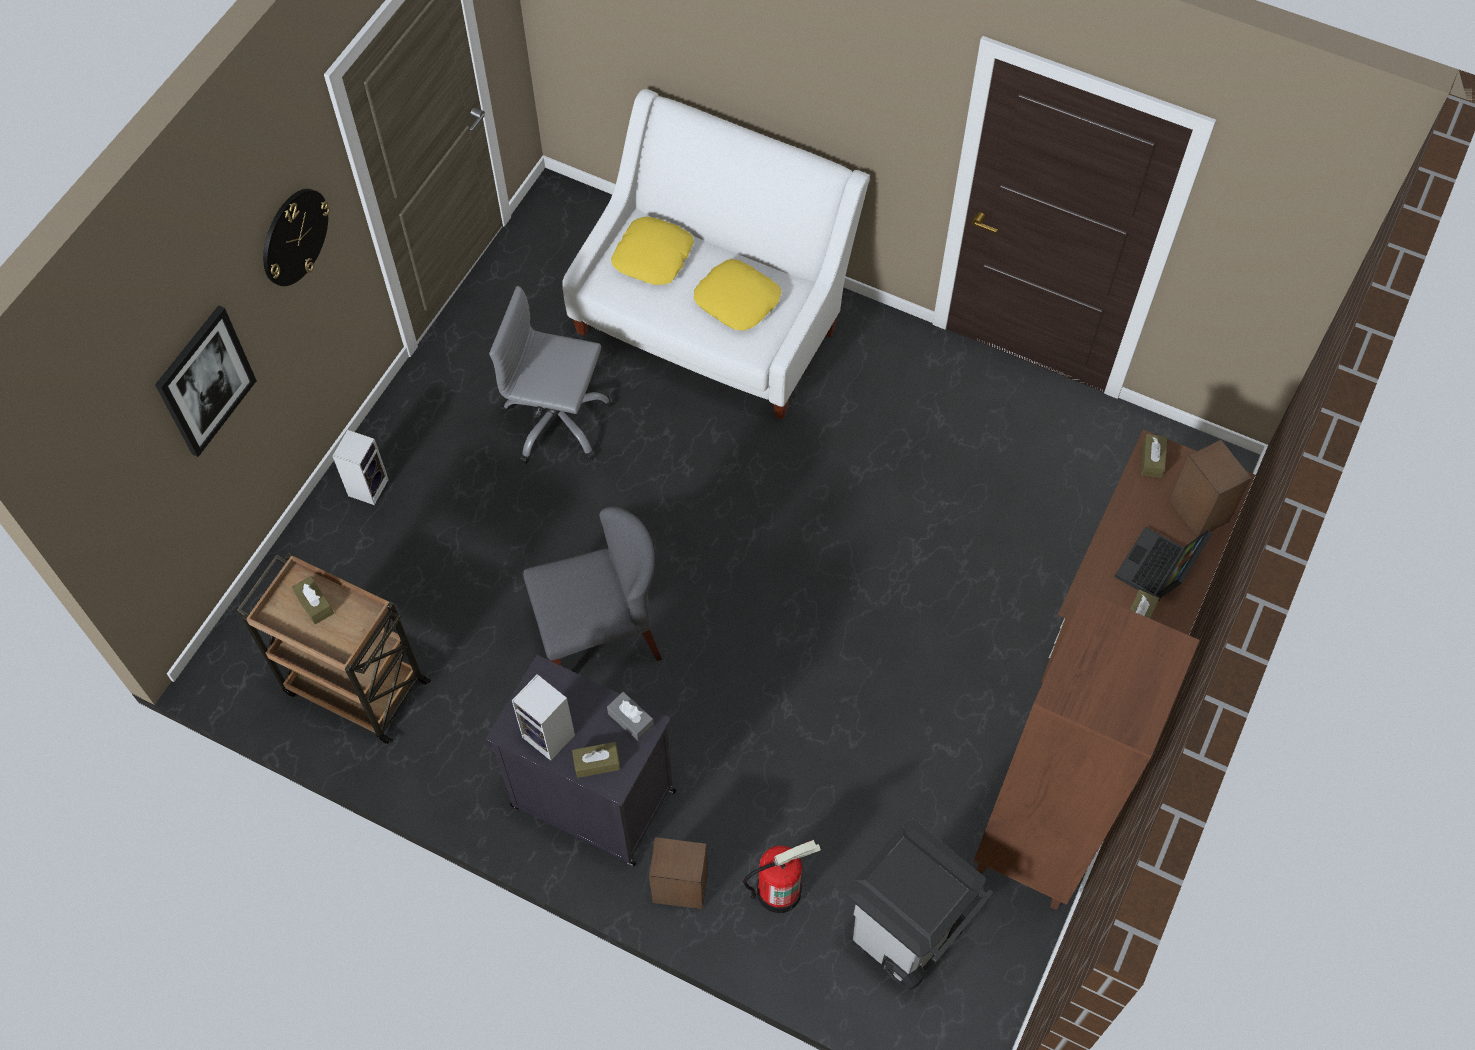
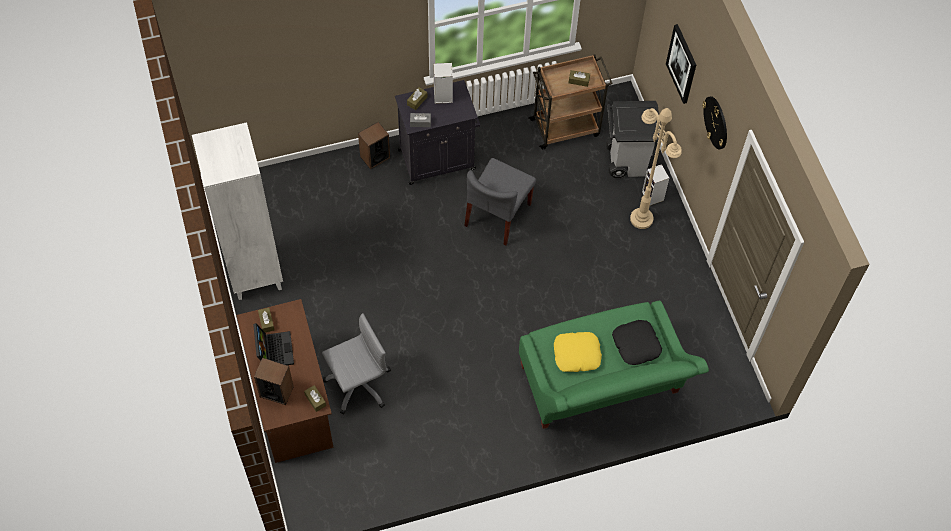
camera: 135 degrees right, 0 degrees up
grey office chair [489,286,614,464] -> grey office chair moved to [322,313,391,414]
white sofa [562,89,870,420] -> green sofa [519,301,709,429]
yellow pillow [611,217,694,285] -> black pillow [612,320,662,365]
fire extinguisher [743,840,821,913] -> none
grey trash can [846,819,993,990] -> grey trash can moved to [606,101,660,178]
brown bookcase [974,591,1200,910] -> white bookcase [192,122,283,300]
none -> beige floor lamp [630,108,682,229]

